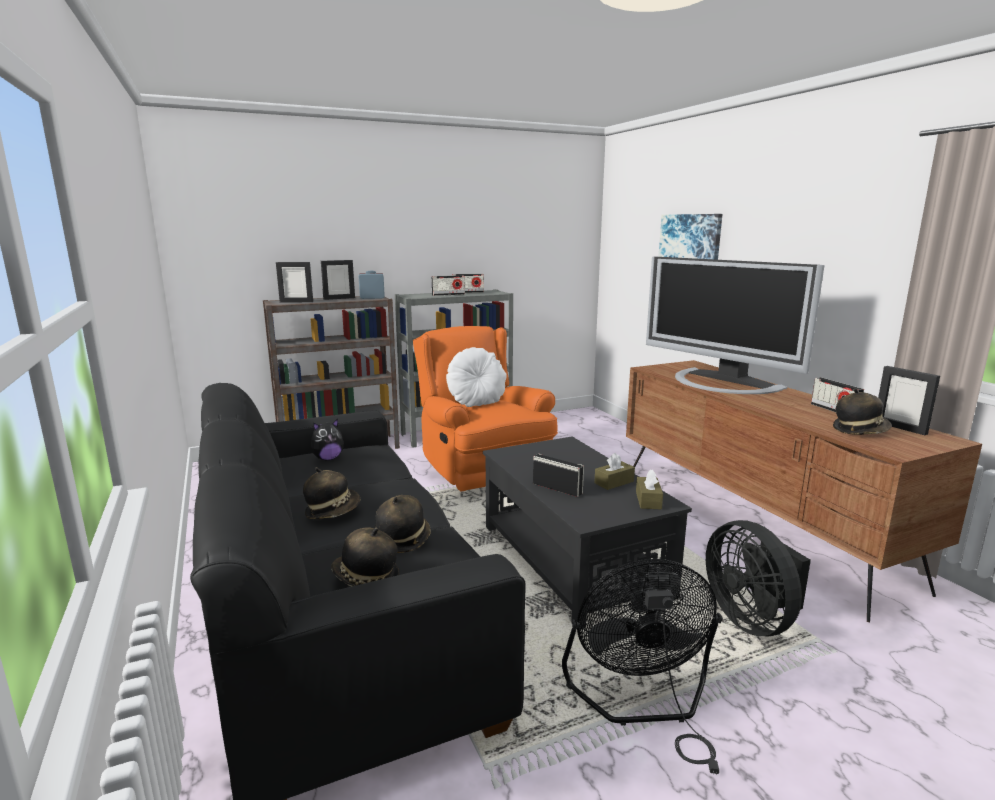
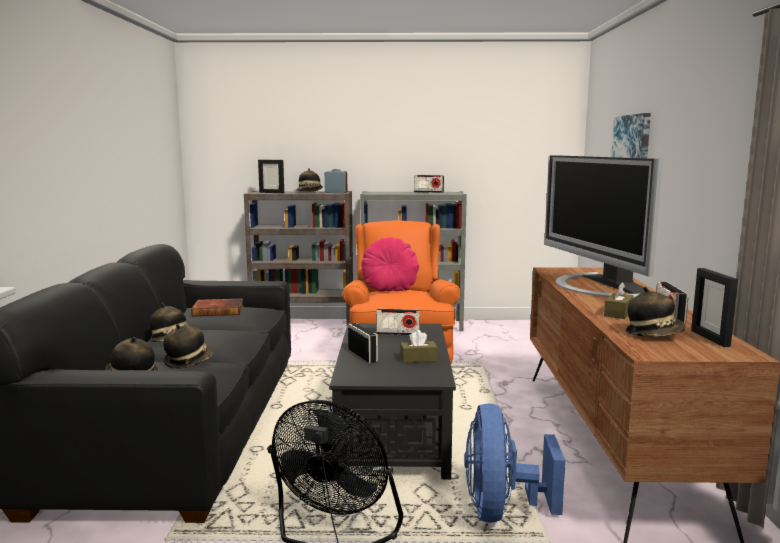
camera: 25 degrees right, 5 degrees down
plush toy [311,419,344,460] -> book [191,299,243,316]
picture frame [321,260,355,300] -> hat [297,168,323,191]
radio [431,275,465,296] -> radio moved to [376,309,420,335]
white pillow [446,347,507,407] -> pink pillow [361,237,419,292]
brown tissue box [636,469,663,510] -> brown tissue box moved to [604,282,633,319]
black fan [706,520,811,636] -> blue fan [464,403,565,523]

